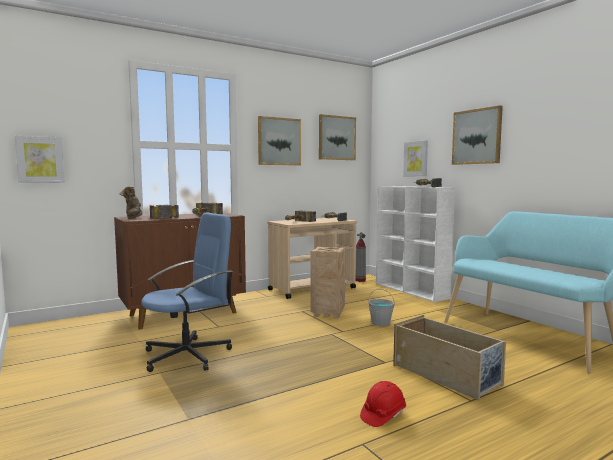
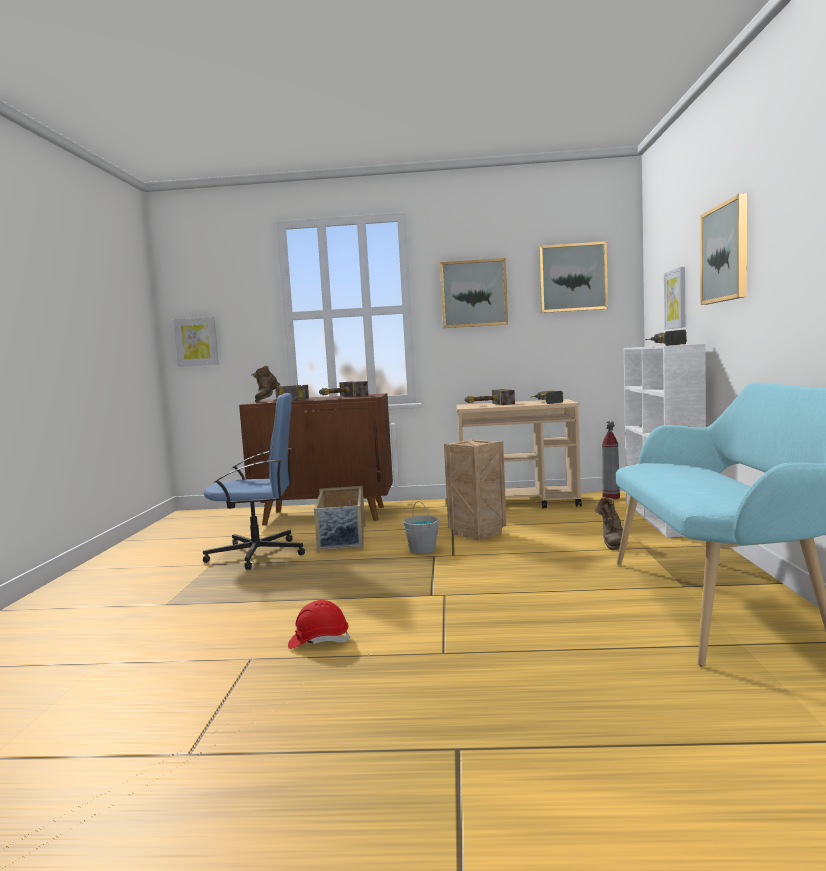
camera: 35 degrees right, 0 degrees up
grey bucket [368,289,395,326] -> grey bucket moved to [403,501,439,554]
beige storage box [393,315,506,400] -> beige storage box moved to [314,486,365,552]
none -> brown boot [595,497,623,550]

